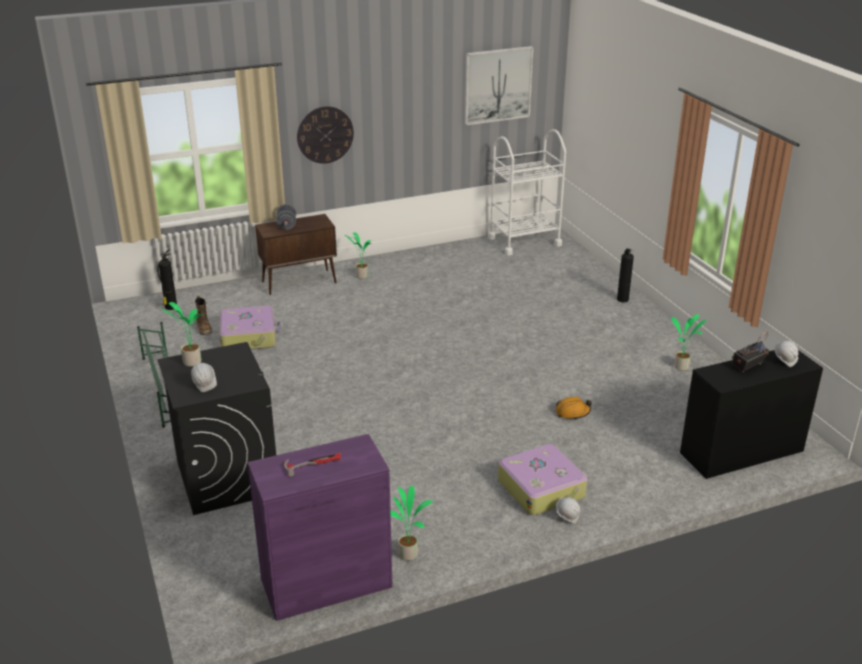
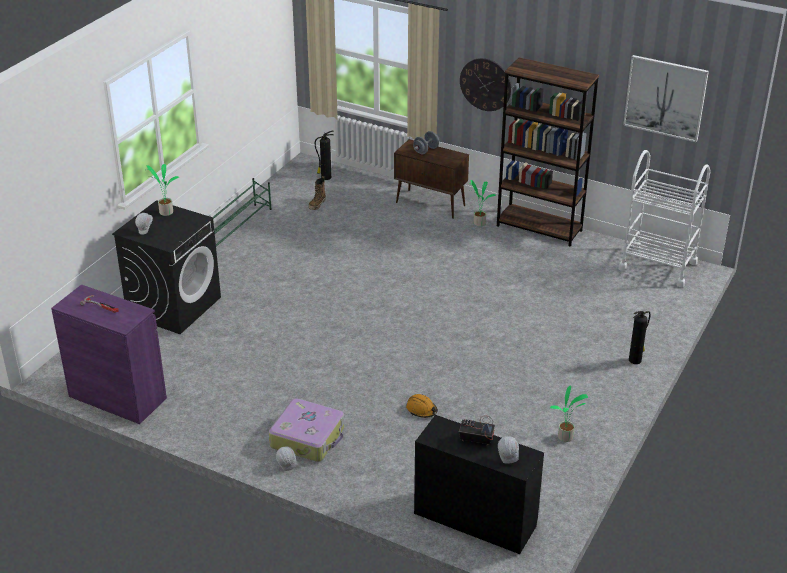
camera: 50 degrees right, 5 degrees up
suitcase [220,306,281,350] -> none
potted plant [391,485,433,561] -> none
none -> brown bookcase [497,57,599,247]

